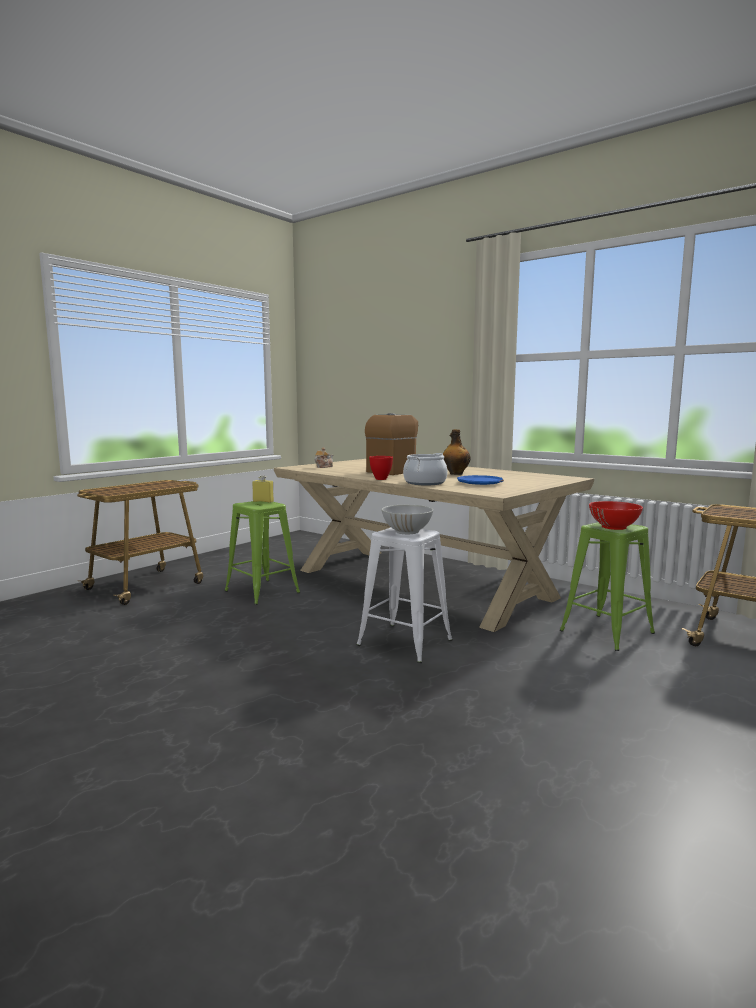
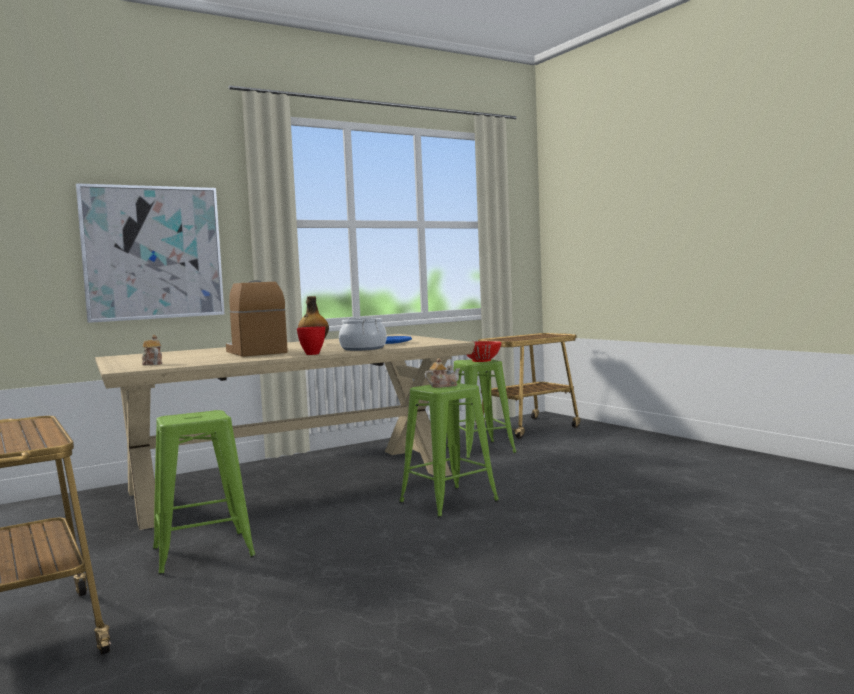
camera: 70 degrees left, 5 degrees down
yellow bottle [252,475,274,503] -> none
white stool [356,527,452,663] -> green stool [399,383,499,518]
white bowl [381,505,433,534] -> teapot [425,358,461,388]
none -> picture [76,183,224,323]

